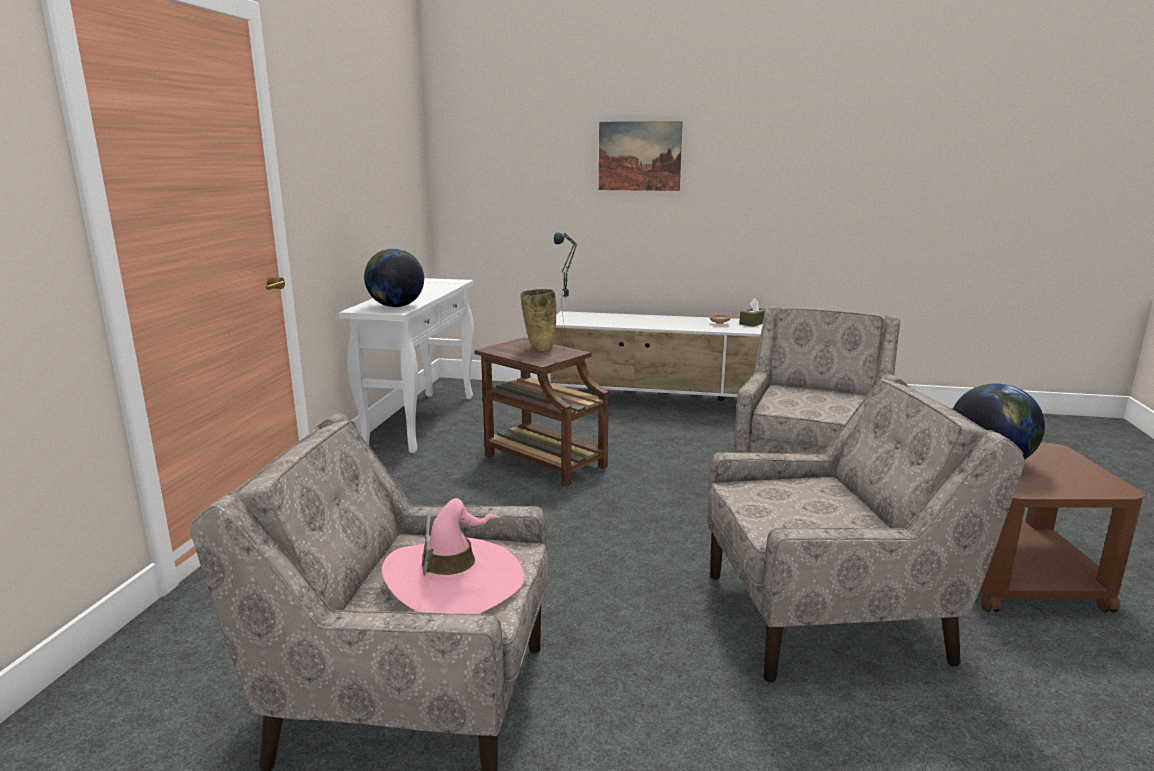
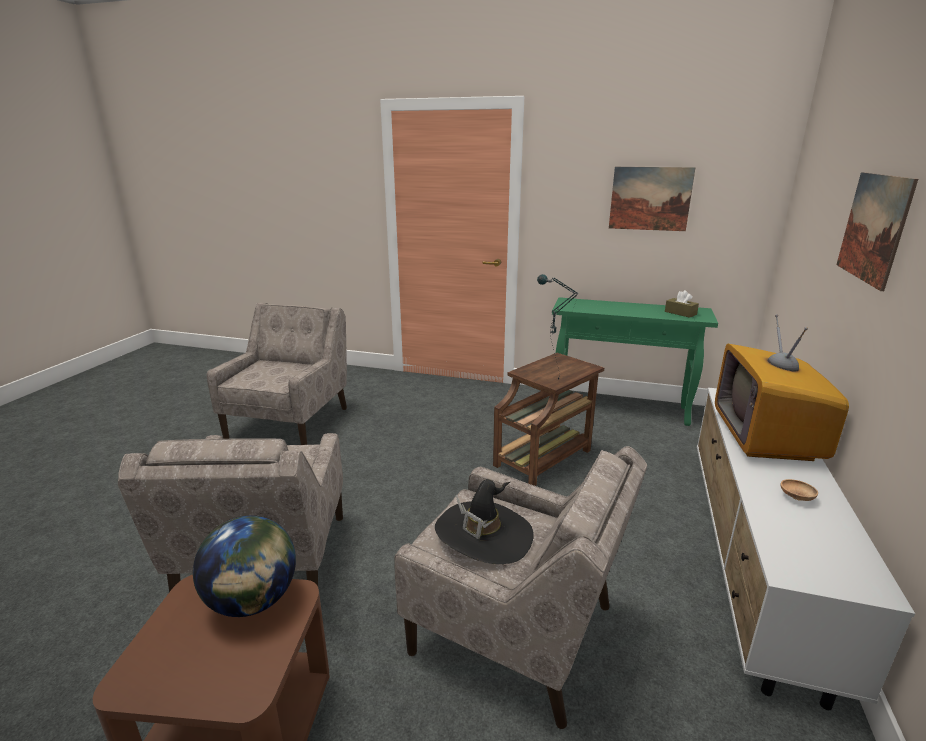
camera: 95 degrees right, 5 degrees up
white console table [339,278,475,453] -> green console table [552,297,718,426]
globe [364,248,424,307] -> none
pink hat [382,498,525,614] -> none
beige vase [520,289,556,351] -> none
brown tissue box [739,298,765,327] -> brown tissue box moved to [665,290,699,318]
none -> black hat [435,479,534,564]
none -> picture [609,167,696,231]
none -> television [715,315,849,461]

